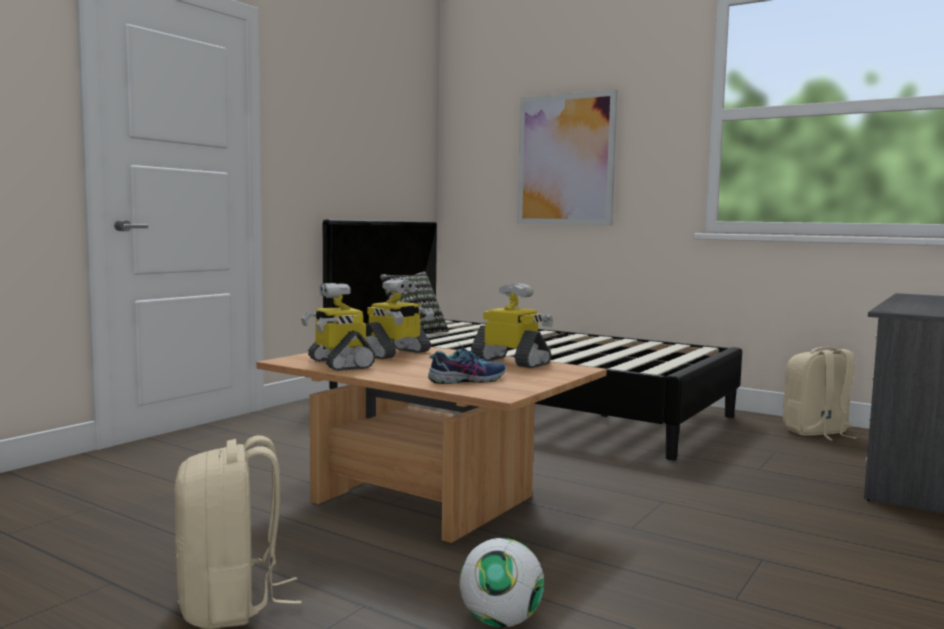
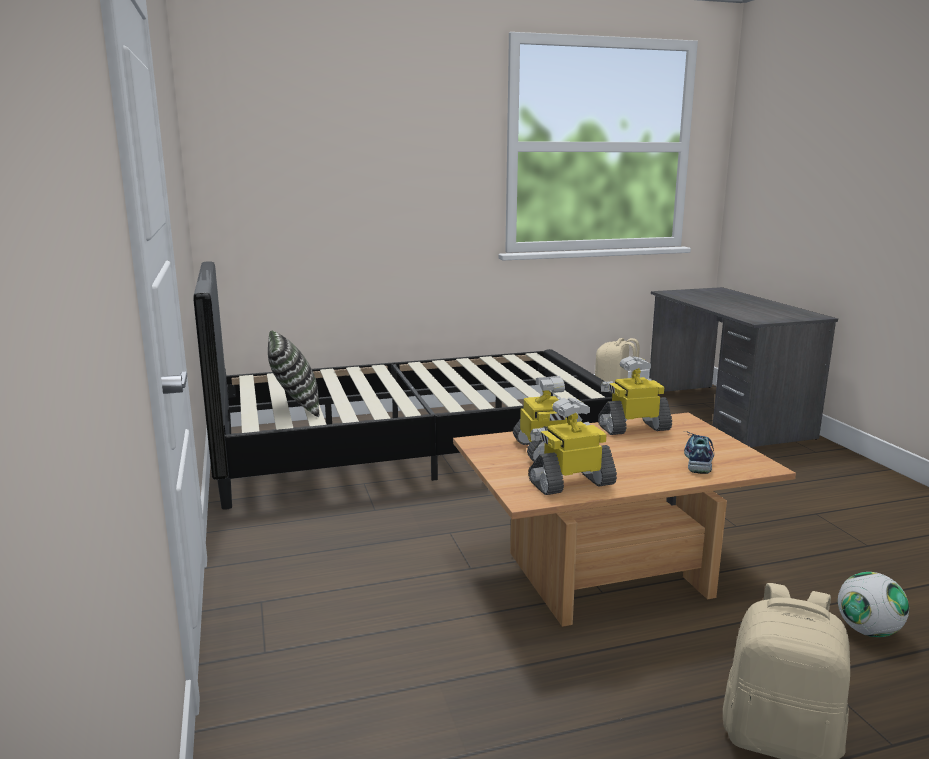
camera: 50 degrees left, 10 degrees up
toy robot [301,283,375,371] -> toy robot turned 150 degrees clockwise [528,398,617,495]
picture [517,90,618,225] -> none

